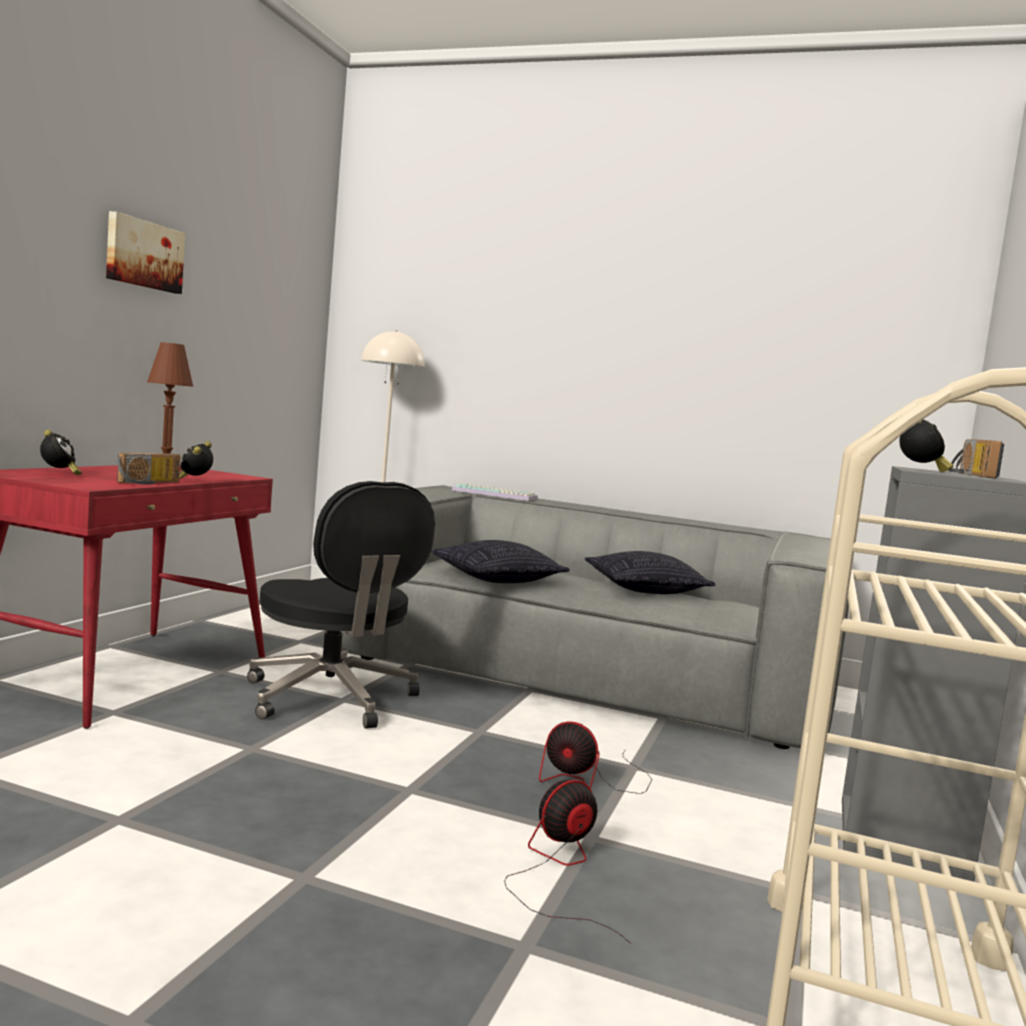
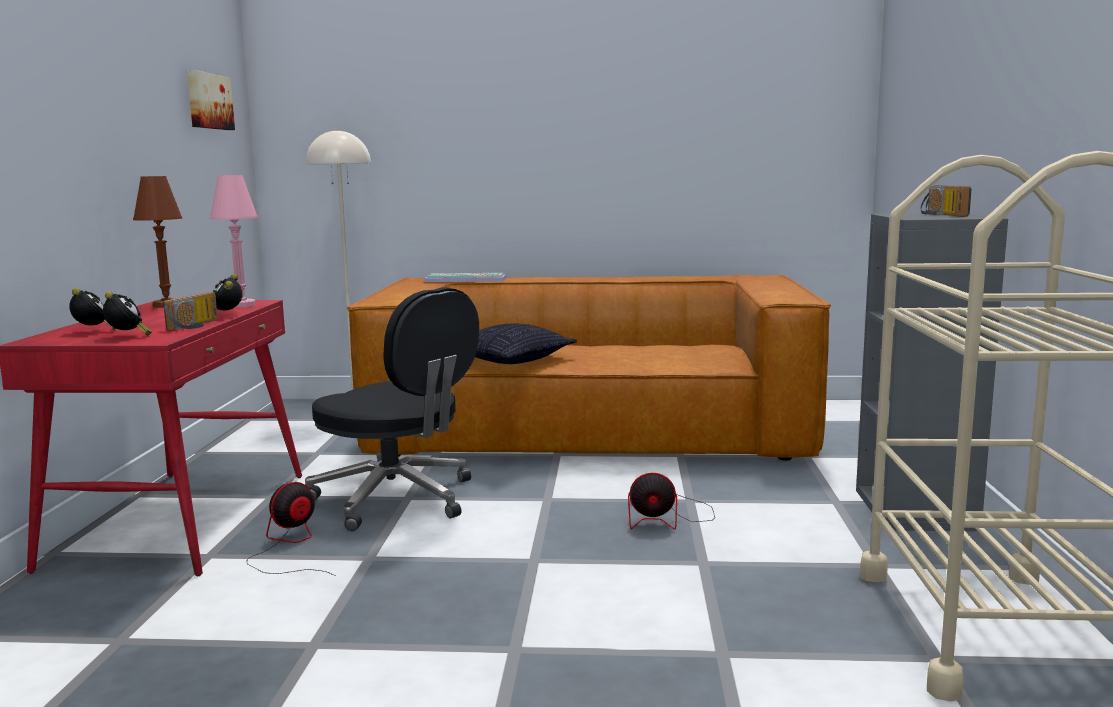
camera: 15 degrees left, 5 degrees up
picture [106,211,185,294] -> picture moved to [187,70,235,130]
grey sofa [340,485,849,749] -> brown sofa [347,275,831,461]
fan [504,780,631,944] -> fan moved to [247,482,336,576]
pillow [585,551,715,594] -> none
alarm clock [899,420,953,472] -> alarm clock moved to [103,291,152,335]
none -> pink table lamp [210,175,258,308]

